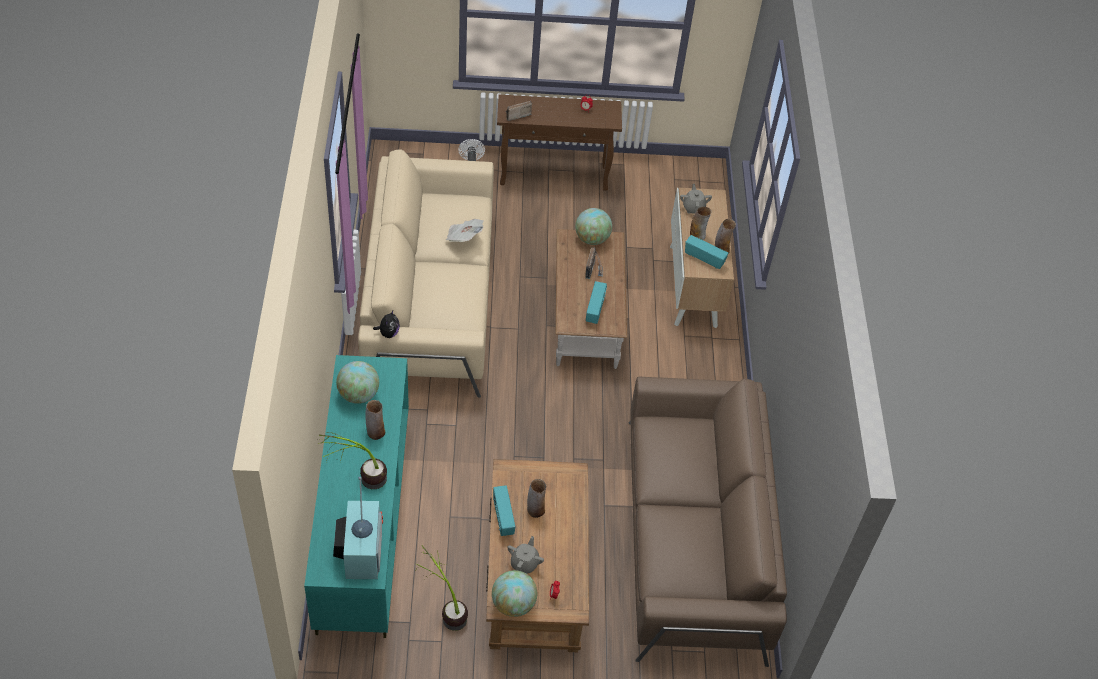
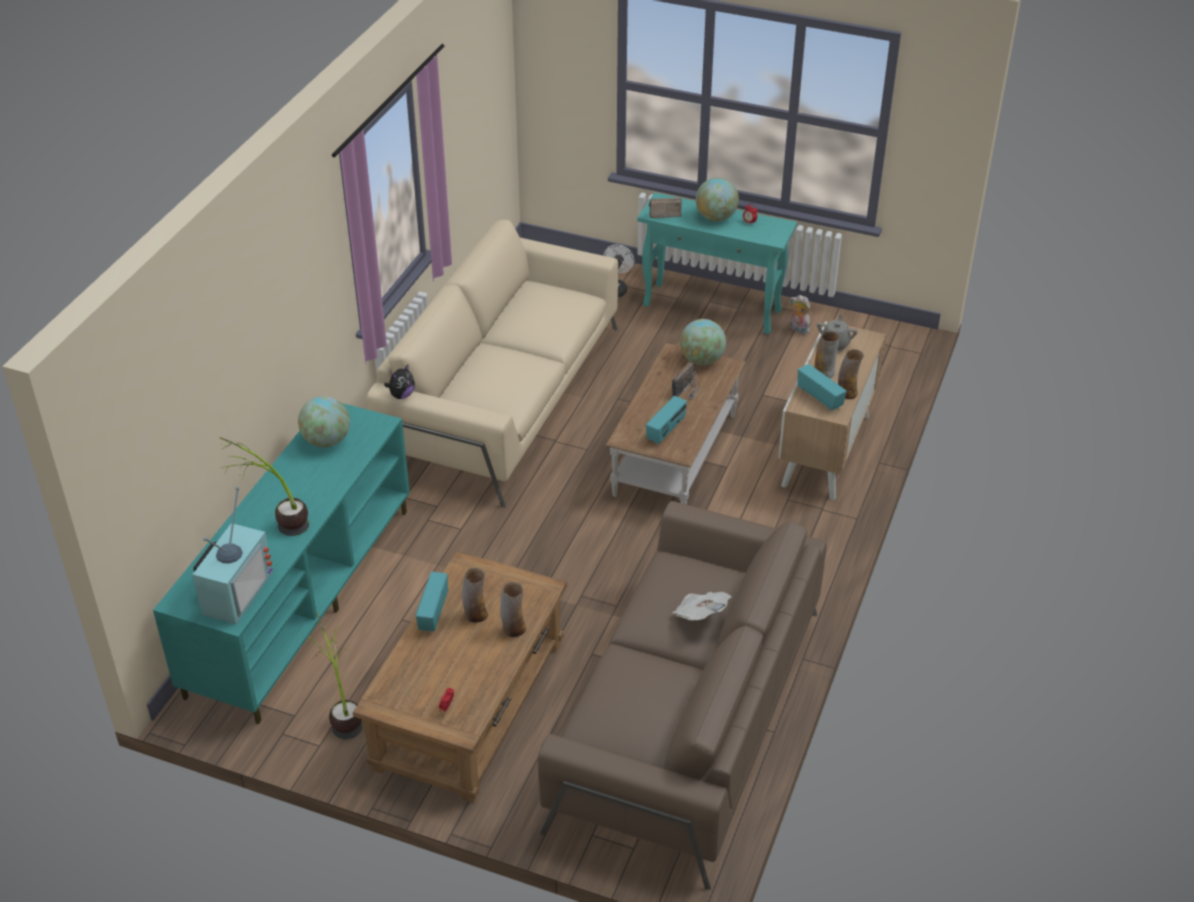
camera: 25 degrees right, 10 degrees down
vase [365,400,385,440] -> vase moved to [500,582,526,637]
newspaper [446,219,483,242] -> newspaper moved to [672,592,732,620]
globe [492,570,537,617] -> globe moved to [696,178,739,221]
brown console table [497,94,622,191] -> turquoise console table [637,192,797,334]
grey teapot [507,536,544,573] -> none
none -> plush toy [790,295,810,335]

